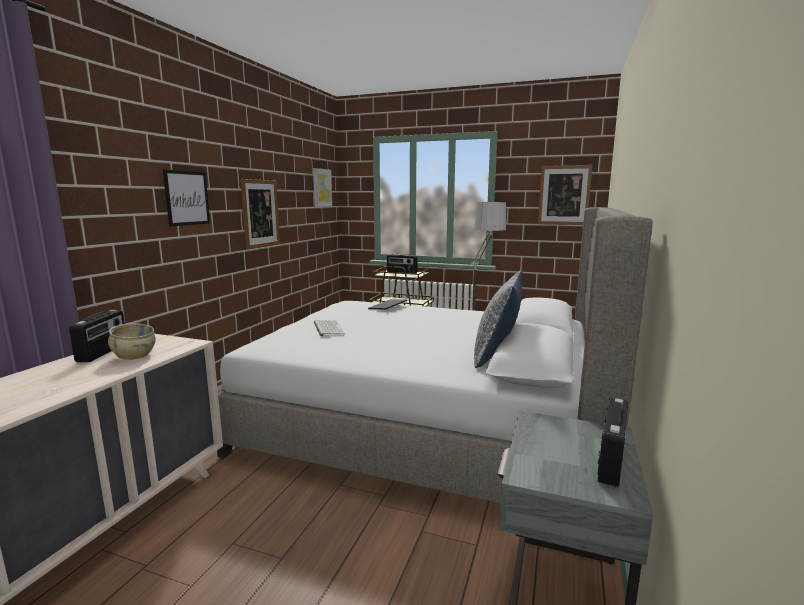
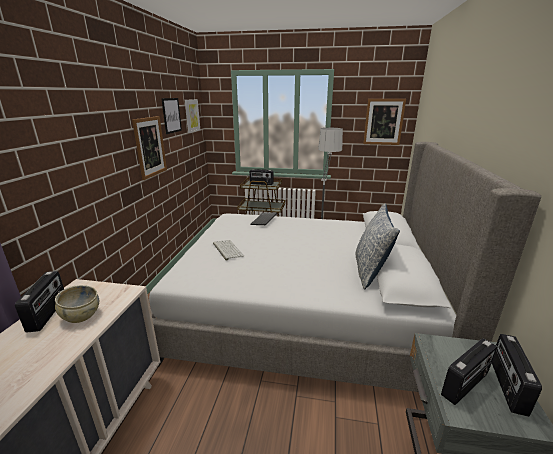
camera: 10 degrees left, 10 degrees up
picture [163,170,210,226] -> picture moved to [161,98,182,134]
none -> radio [441,338,497,405]

